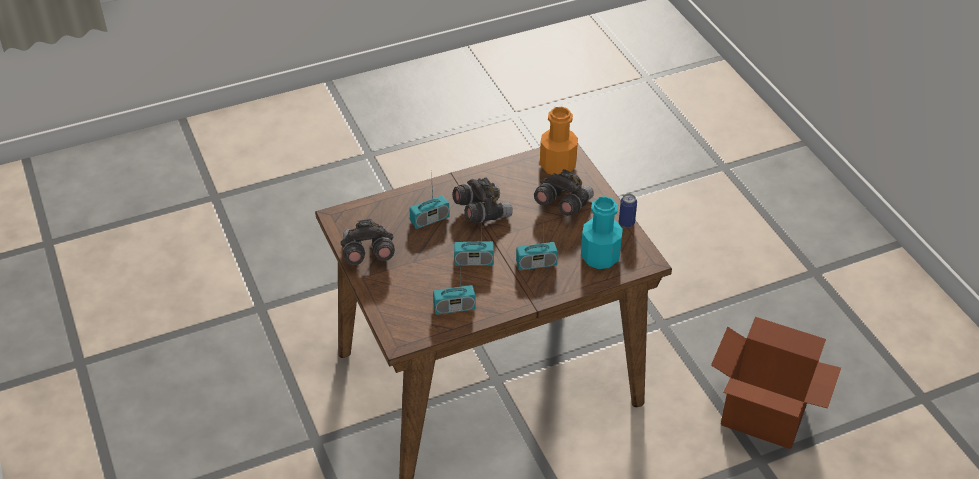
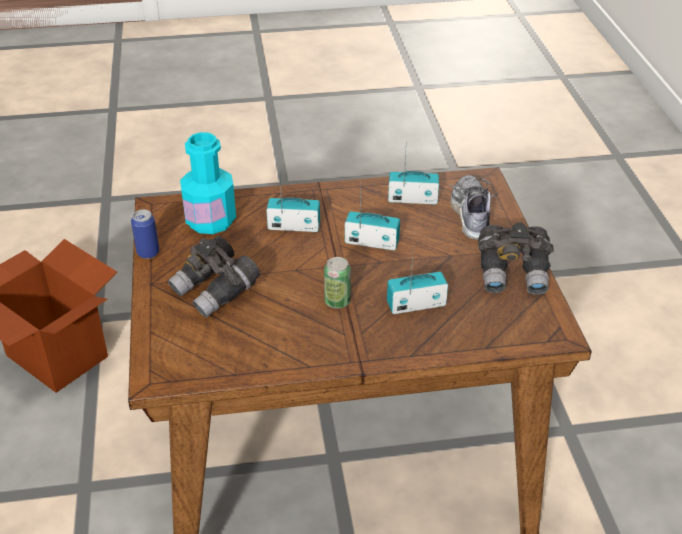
camera: 165 degrees left, 5 degrees down
grey binoculars [452,177,513,223] -> can [324,257,351,309]
orange bottle [540,107,578,175] -> none
none -> shoe [450,175,498,240]

